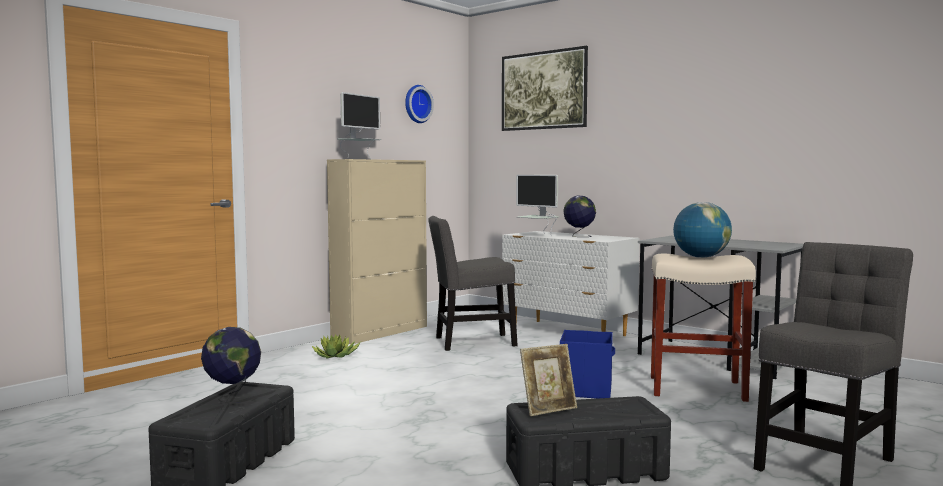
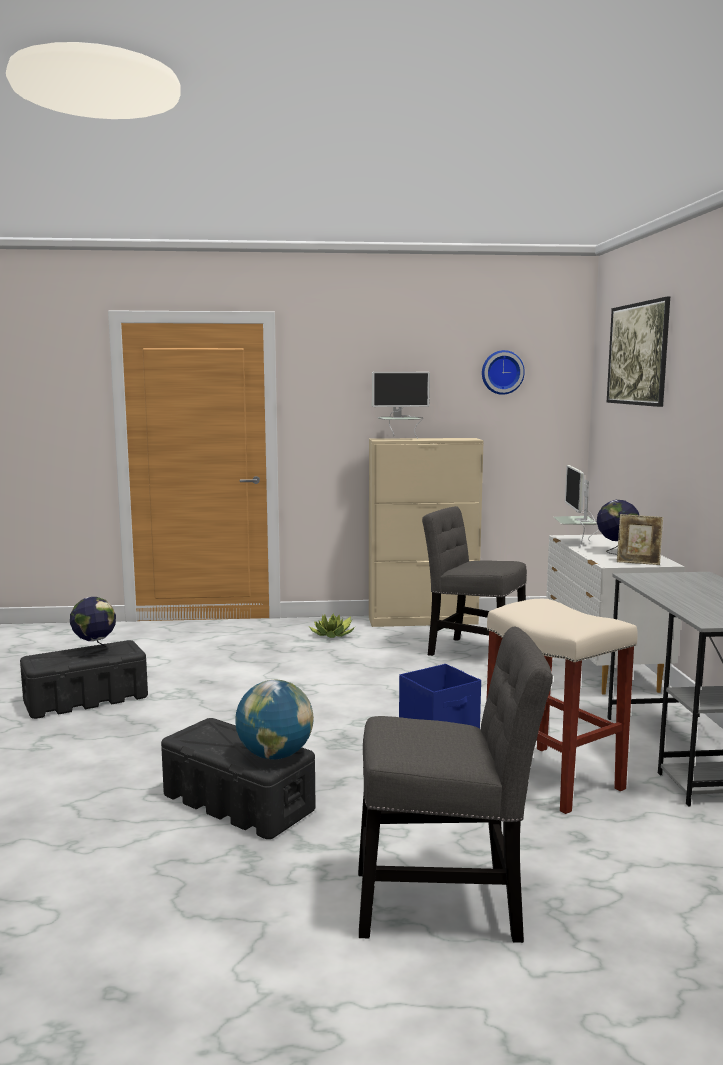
camera: 45 degrees right, 5 degrees up
picture frame [520,344,577,416] -> picture frame moved to [617,514,663,565]
globe [673,202,732,258] -> globe moved to [235,680,314,759]

